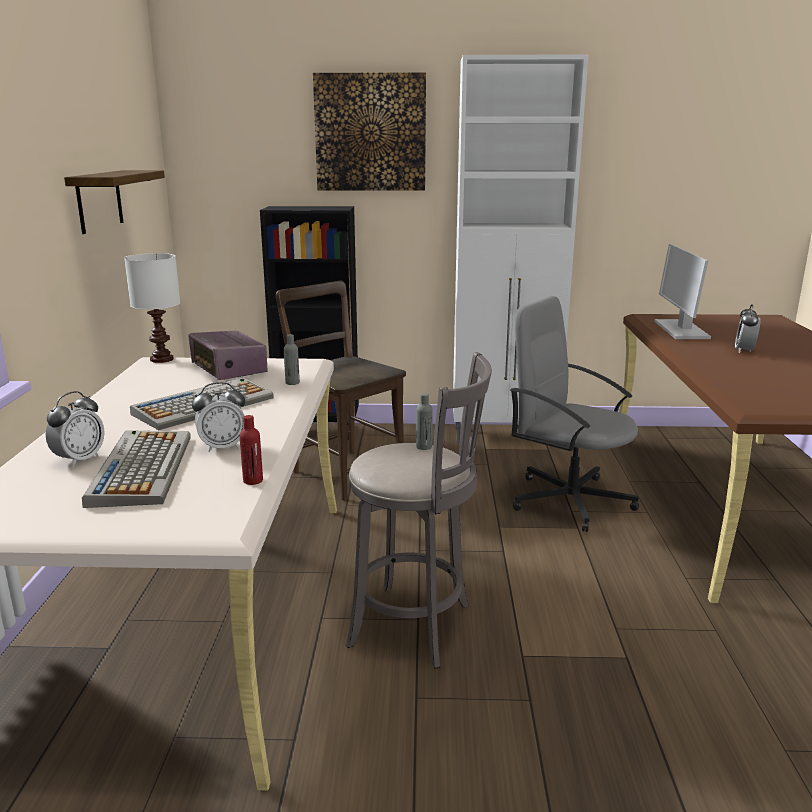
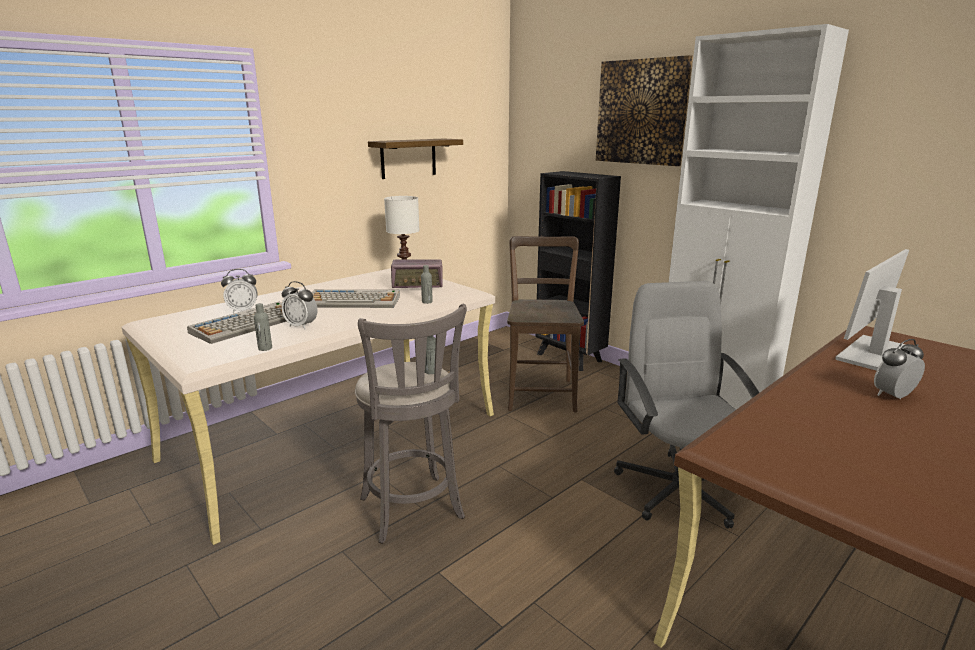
camera: 45 degrees right, 0 degrees up
radio [188,331,268,380] -> radio turned 105 degrees counterclockwise [391,259,443,288]
red bottle [240,415,263,485] -> grey bottle [254,303,272,351]

